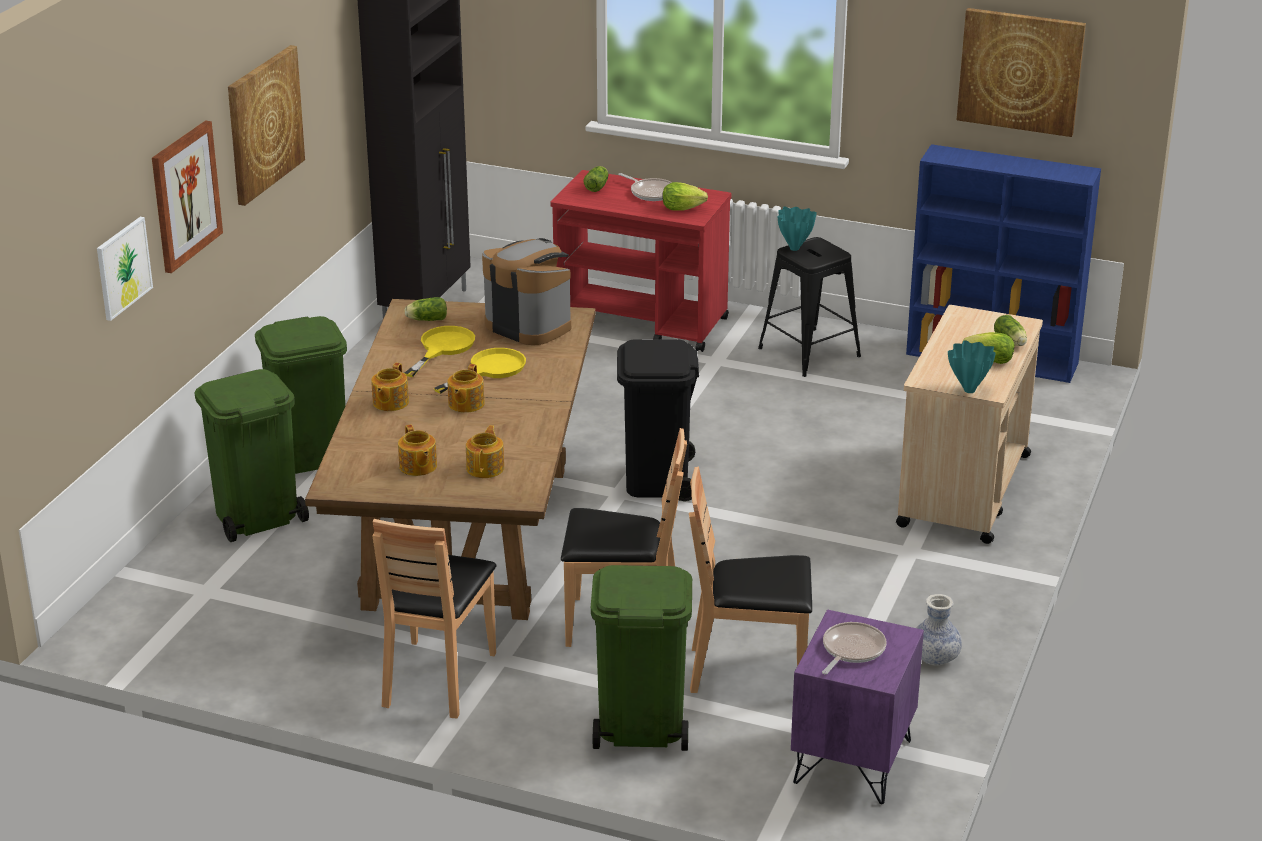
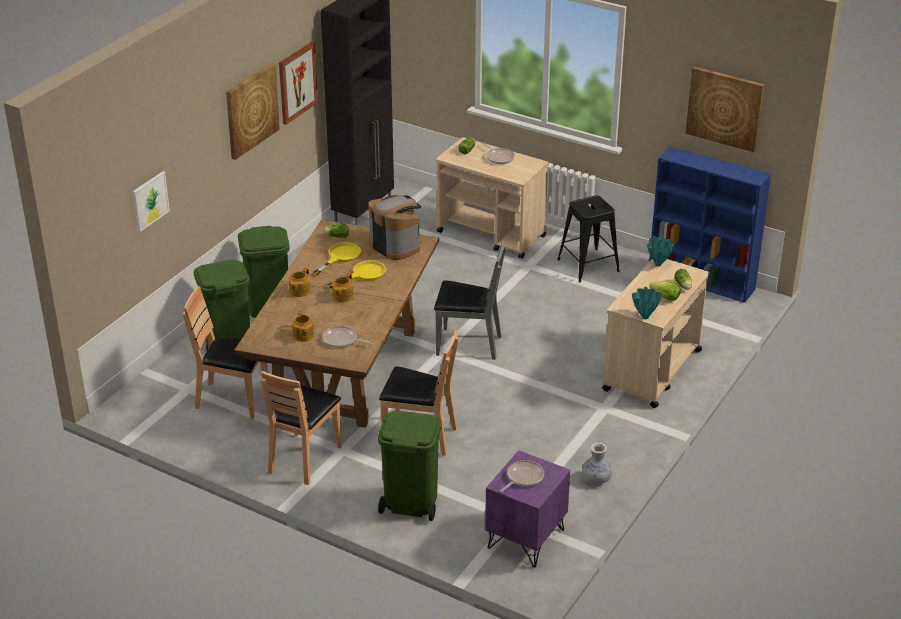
camera: 10 degrees right, 5 degrees up
picture [152,120,223,273] -> picture moved to [279,42,318,125]
teapot [466,425,504,478] -> frying pan [322,326,372,348]
red cart [551,170,732,352] -> beige cart [436,137,549,259]
black trash can [617,339,699,501] -> grey chair [434,241,505,360]
lettuce [663,182,708,211] -> none
brown chair [689,467,812,693] -> brown chair moved to [183,286,268,419]
turquoise vase [778,206,817,251] -> turquoise vase moved to [647,236,675,266]

